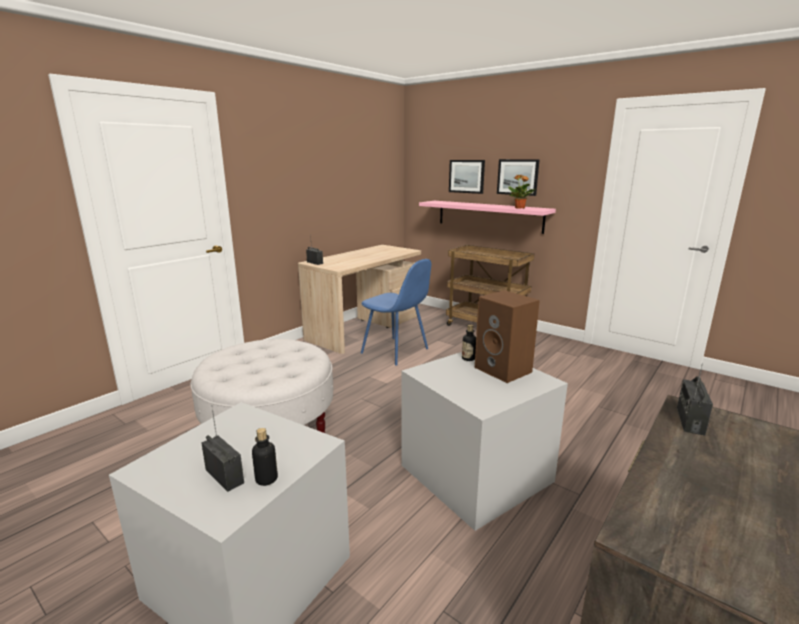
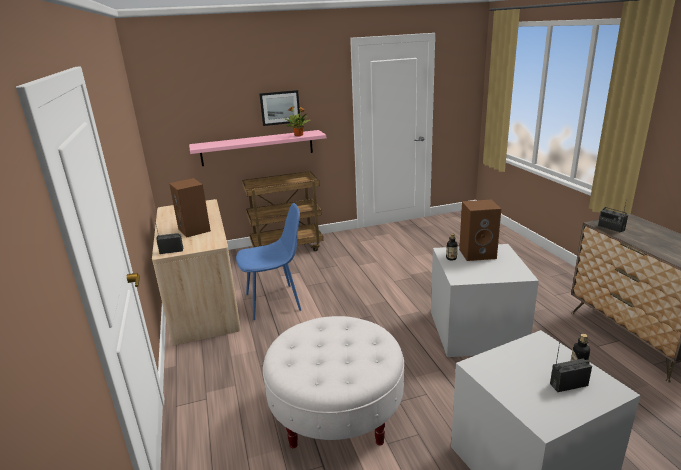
camera: 55 degrees left, 5 degrees up
picture [449,160,485,194] -> none
none -> brown speaker [169,178,211,238]

